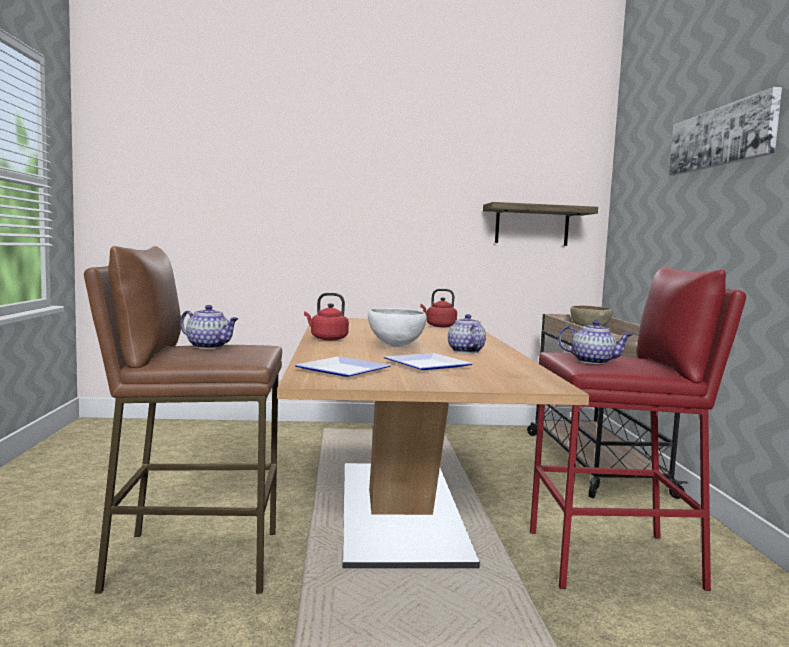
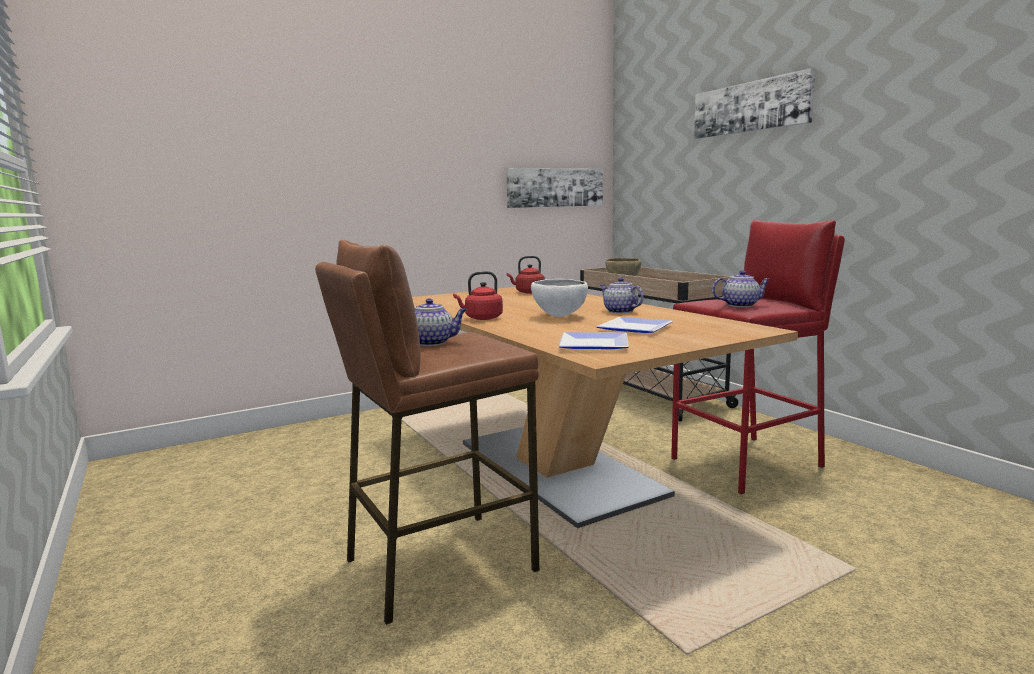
camera: 25 degrees left, 5 degrees up
shelf [483,202,598,246] -> picture [506,168,603,208]

